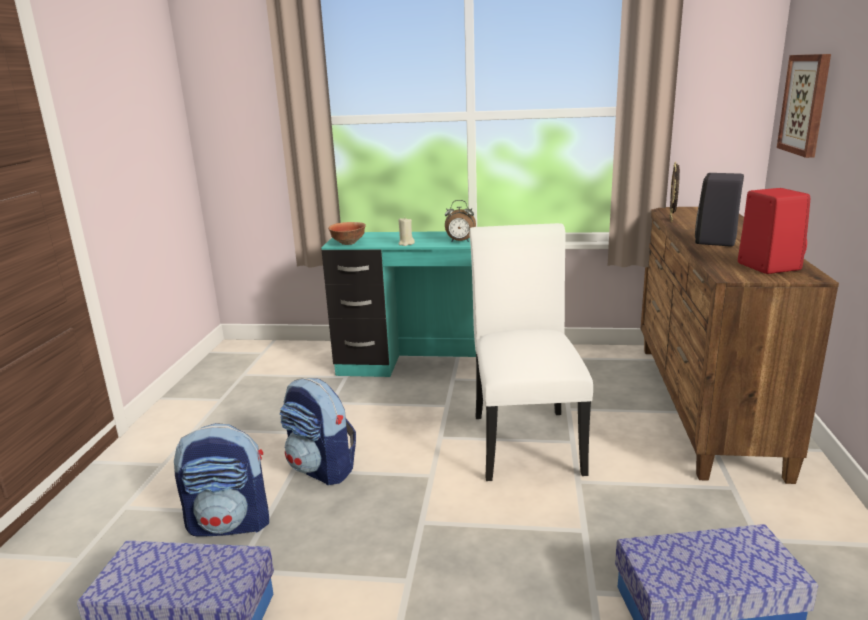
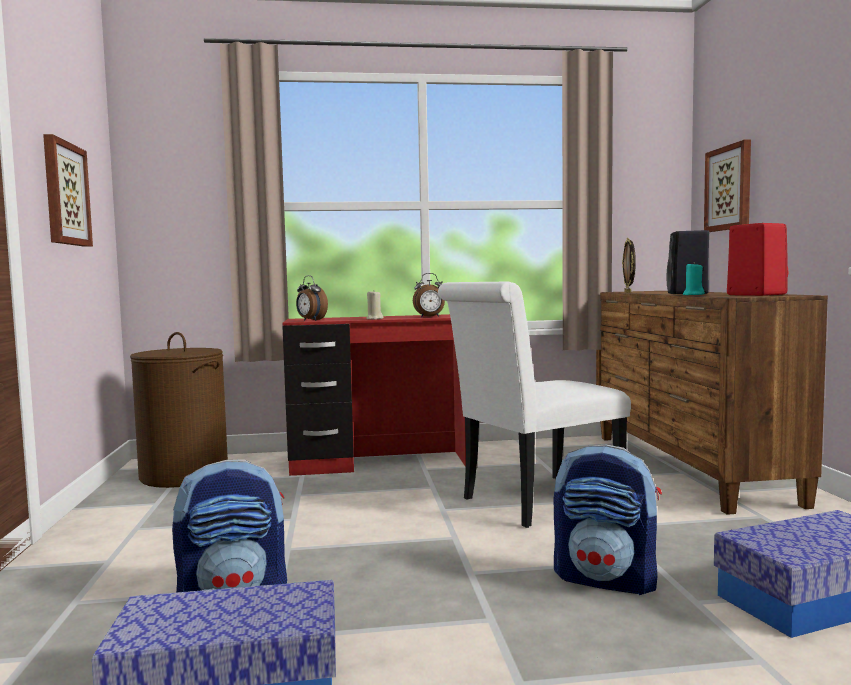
camera: 15 degrees left, 15 degrees down
backpack [280,378,356,485] -> backpack moved to [554,445,662,595]
turquoise desk [321,231,476,377] -> red desk [282,314,466,476]
bowl [328,222,366,245] -> alarm clock [296,275,328,321]
white chair [469,223,593,481] -> white chair turned 105 degrees counterclockwise [438,282,631,528]
none -> picture [43,134,93,247]
none -> brown laundry basket [130,332,228,488]
none -> turquoise candle [683,262,705,295]

